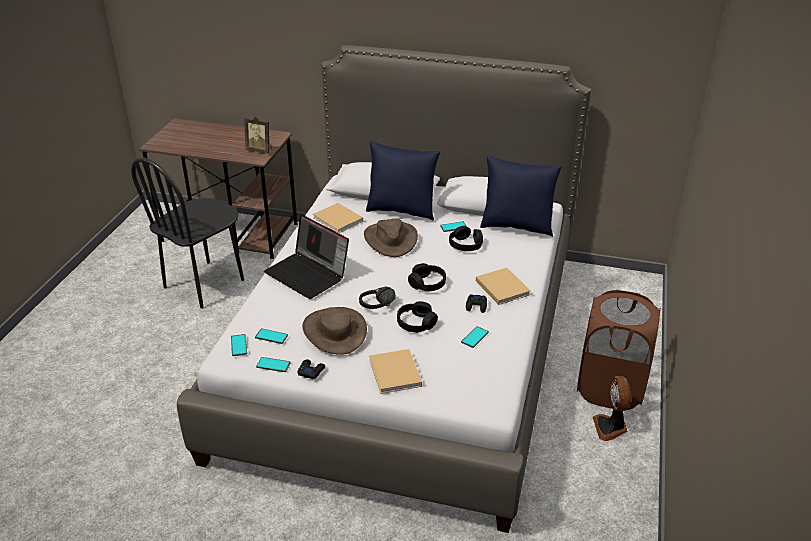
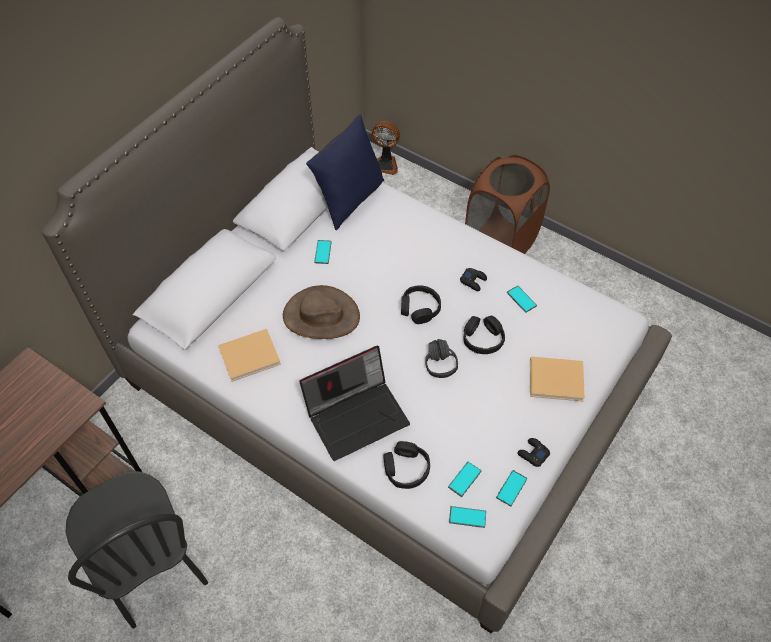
camera: 70 degrees left, 20 degrees up
picture frame [244,117,272,154] -> none
brown hat [303,307,367,355] -> none
blue pillow [366,141,440,221] -> none
black headphones [449,226,483,251] -> black headphones moved to [383,441,430,489]
beige book [476,268,531,305] -> none
fan [593,376,631,441] -> fan moved to [372,121,400,175]

